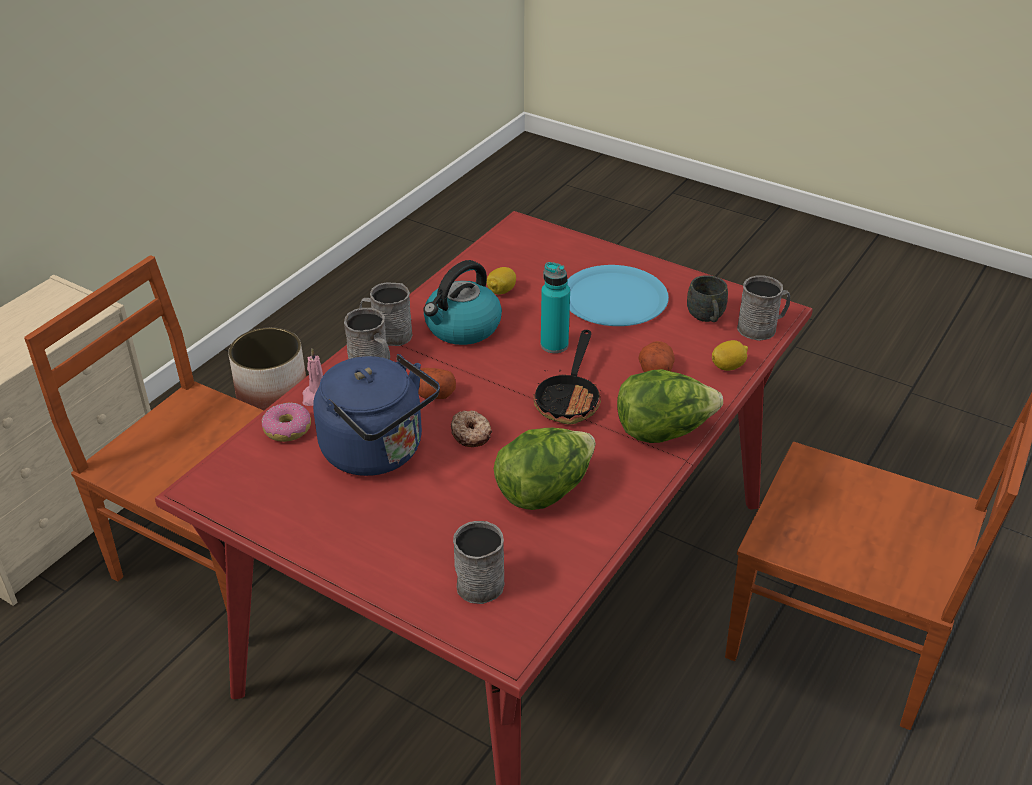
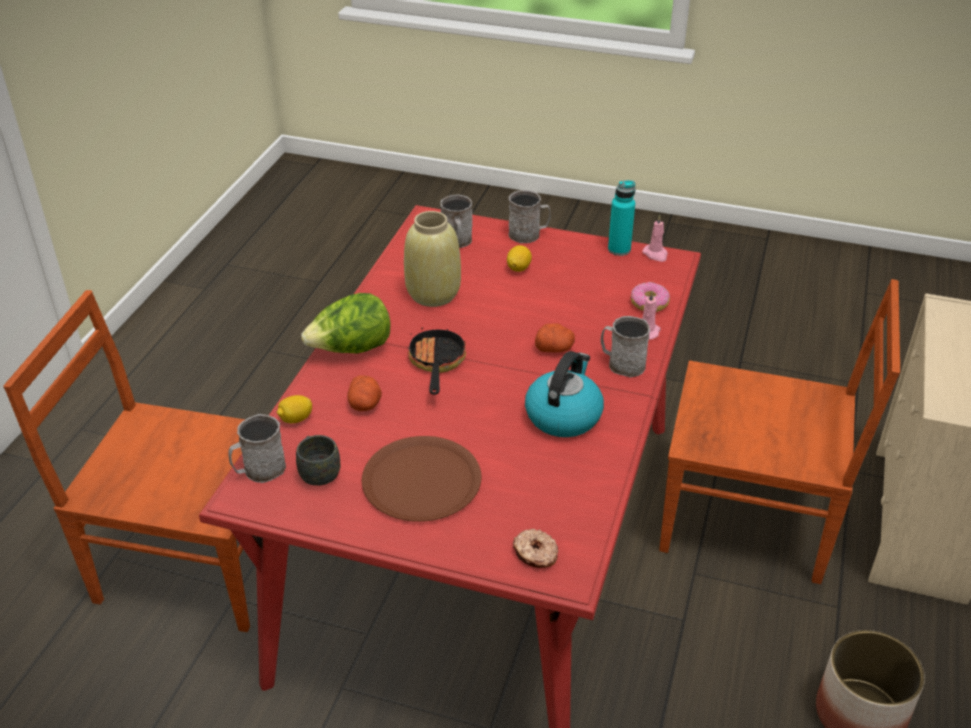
camera: 165 degrees right, 0 degrees up
blue kettle [313,354,440,476] -> none
grey mug [360,283,413,346] -> grey mug moved to [508,190,551,243]
donut [451,411,492,447] -> donut moved to [513,529,559,568]
lemon [486,267,516,295] -> lemon moved to [507,245,532,272]
lettuce [494,428,595,510] -> beige vase [404,211,461,307]
turquoise bottle [541,262,570,353] -> turquoise bottle moved to [608,180,636,256]
blue plate [567,265,669,326] -> brown plate [362,436,481,522]
none -> pink candle [642,215,668,262]

